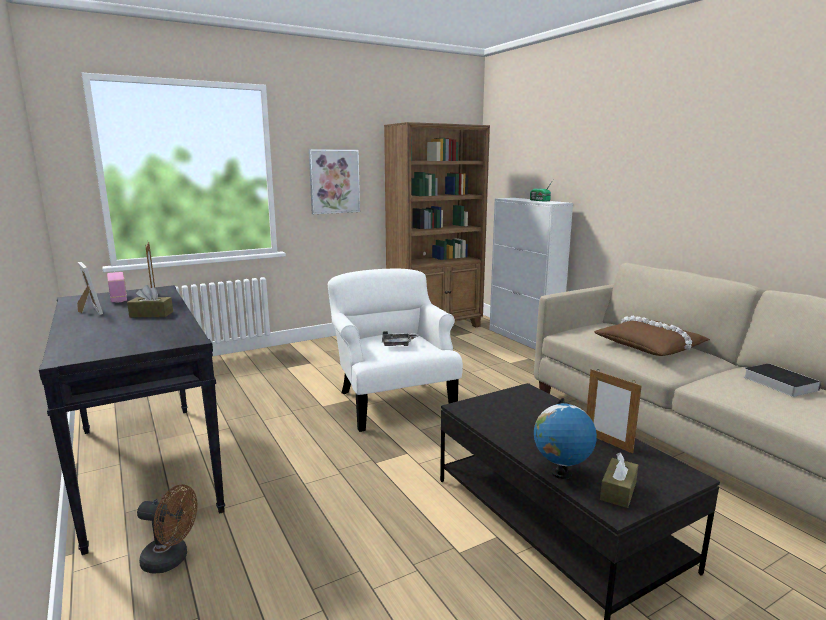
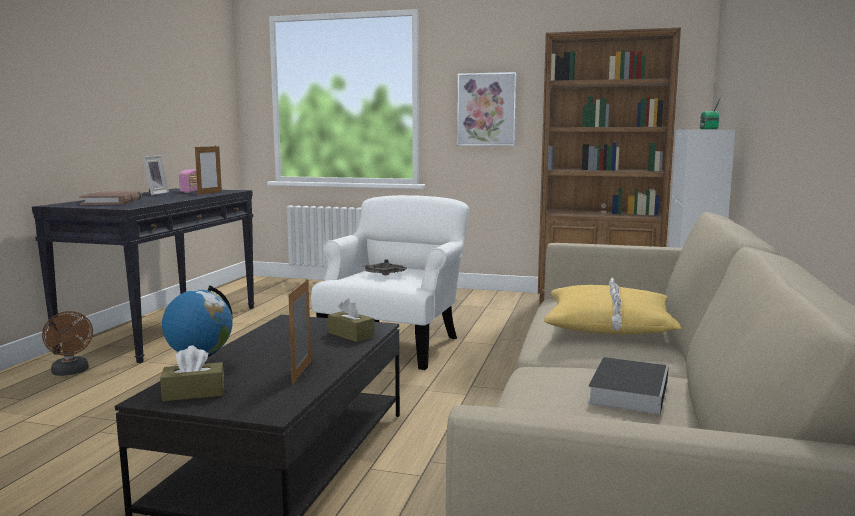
camera: 45 degrees right, 5 degrees down
brown tissue box [127,285,173,317] -> brown tissue box moved to [328,298,374,342]
brown pillow [594,316,710,356] -> yellow pillow [544,278,682,334]
none -> brown book [79,191,142,205]

